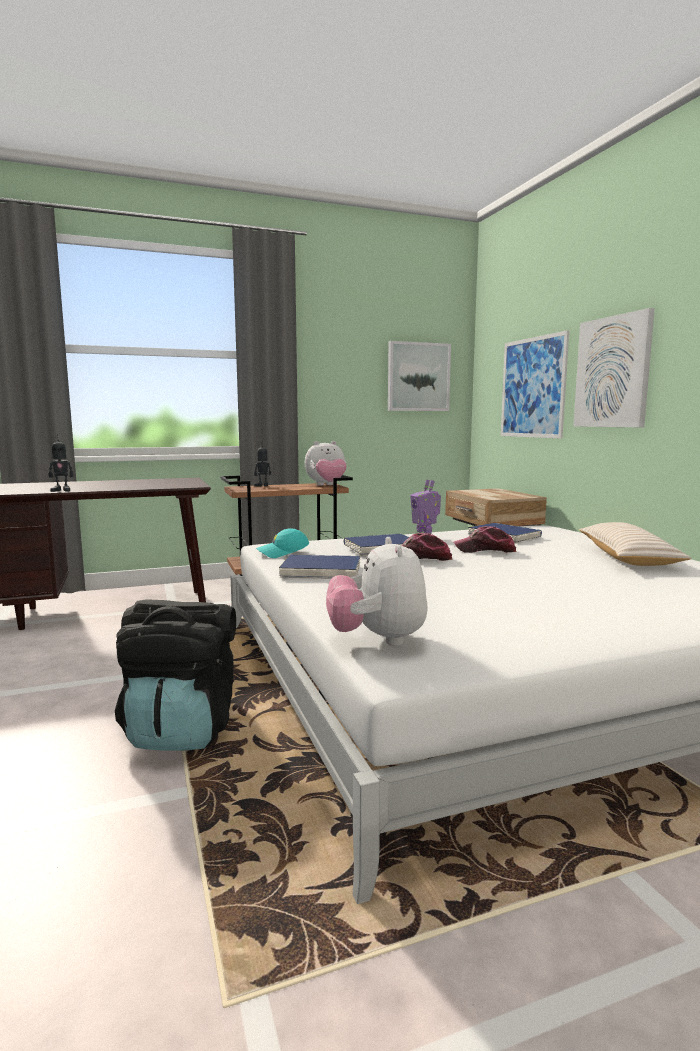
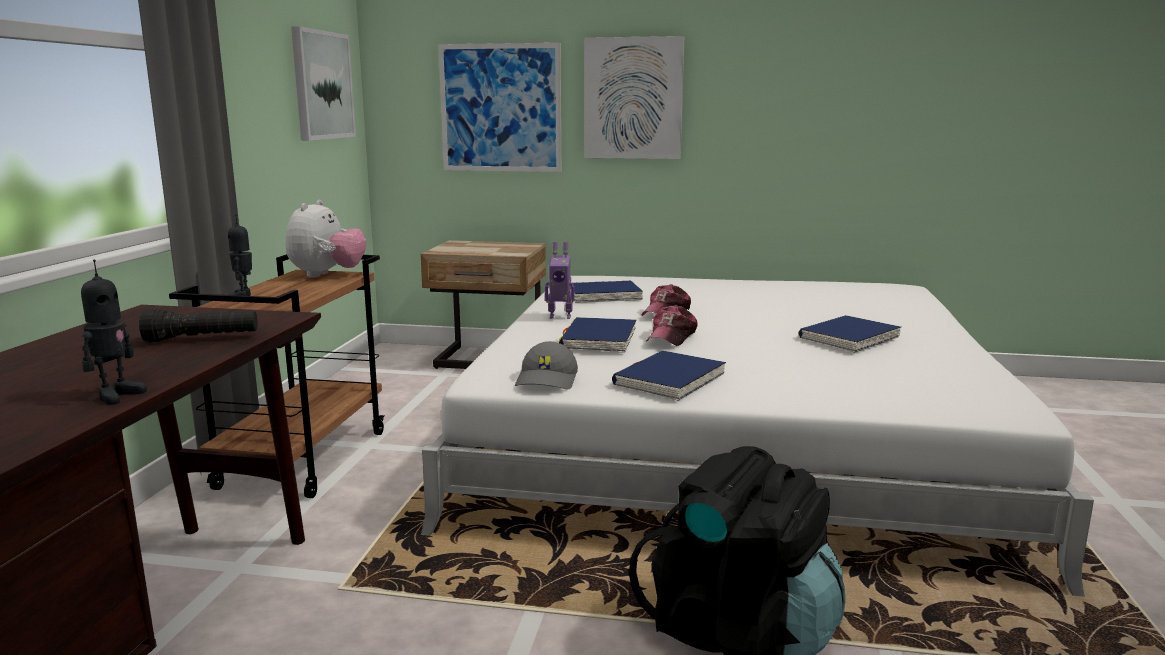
camera: 60 degrees left, 5 degrees up
turquoise cap [256,529,309,558] -> grey cap [515,341,578,389]
plush toy [326,537,428,646] -> none
beige pillow [579,522,691,566] -> none
none -> black flashlight [139,308,258,343]
none -> blue book [799,315,901,353]

